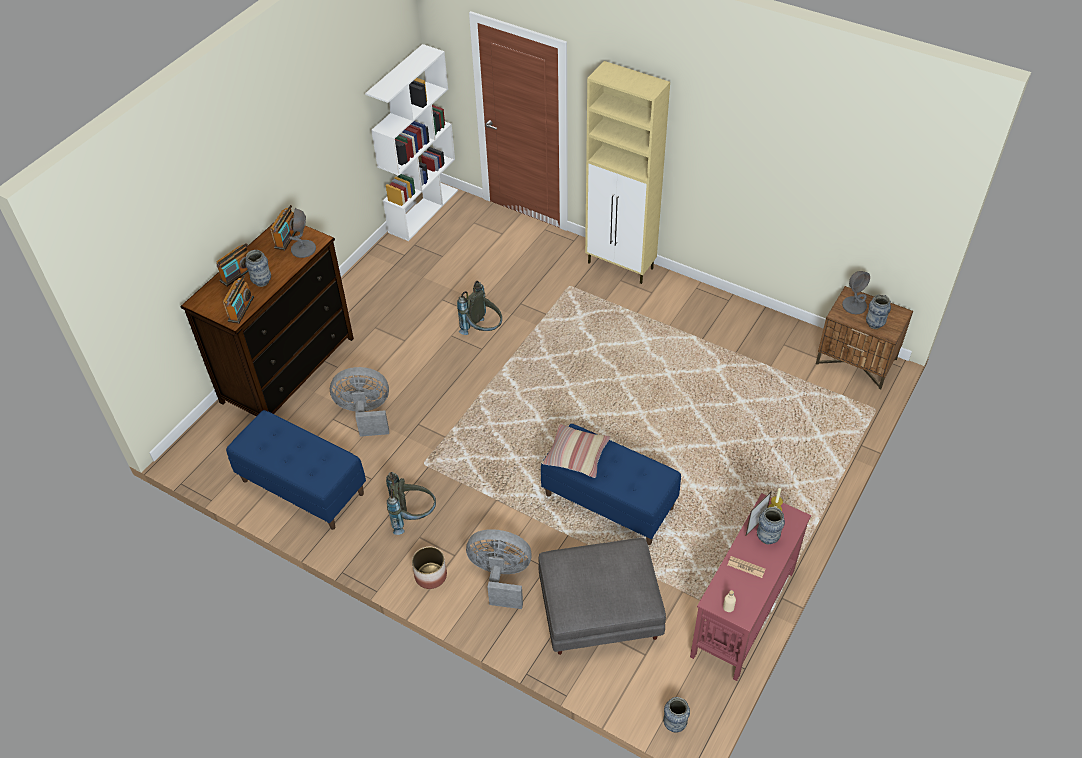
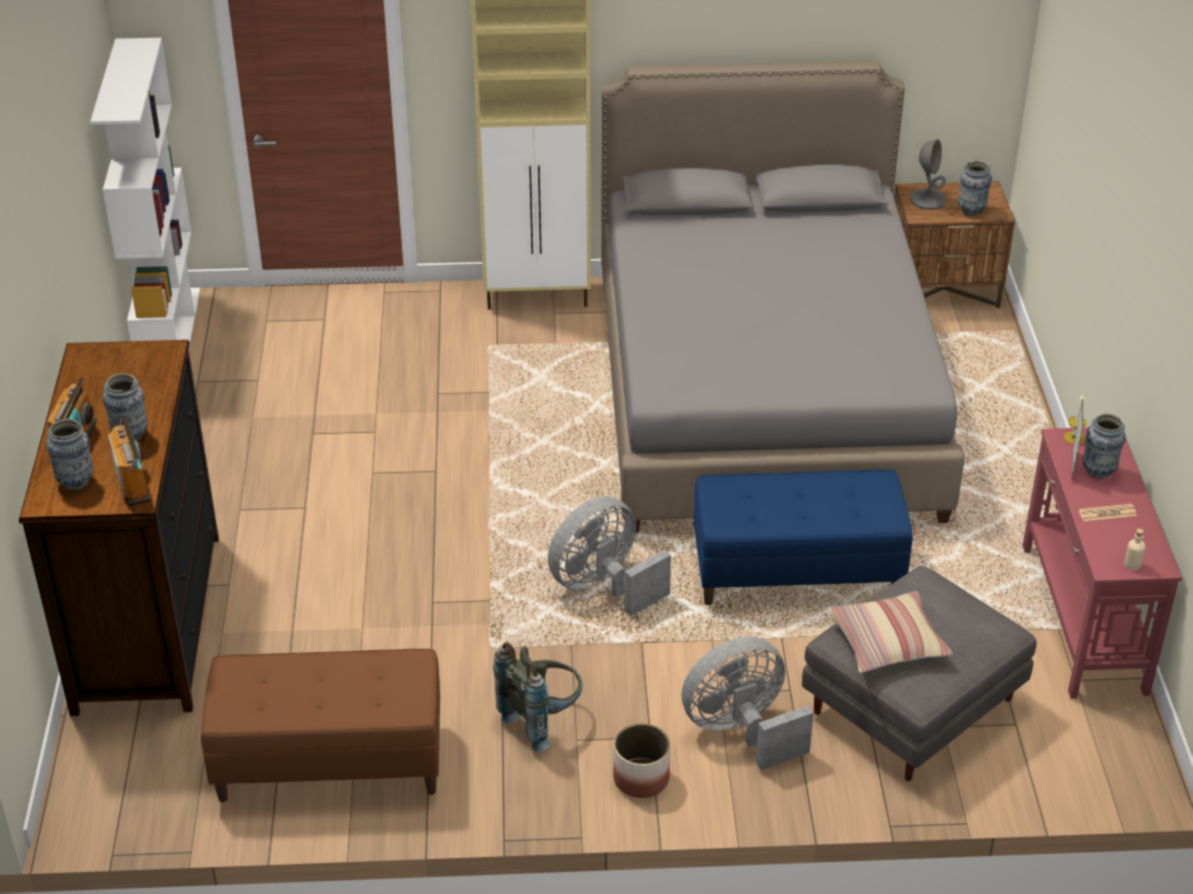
camera: 35 degrees left, 10 degrees down
blue bench [226,410,366,530] -> brown bench [201,649,440,802]
radio [270,205,297,251] -> none
grey table lamp [290,208,316,258] -> none
grey fan [330,367,389,437] -> grey fan moved to [548,496,671,616]
grey backpack [457,281,502,335] -> none
pillow [542,424,611,478] -> pillow moved to [828,591,953,673]
vase [663,697,690,733] -> vase moved to [46,419,94,490]
none -> grey bed [601,61,965,533]

